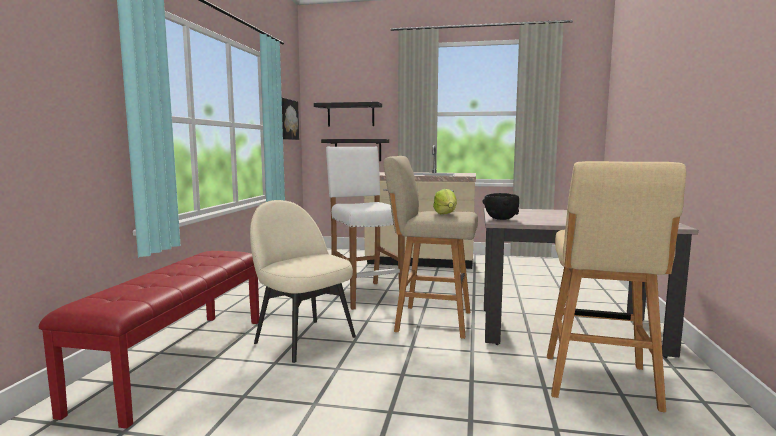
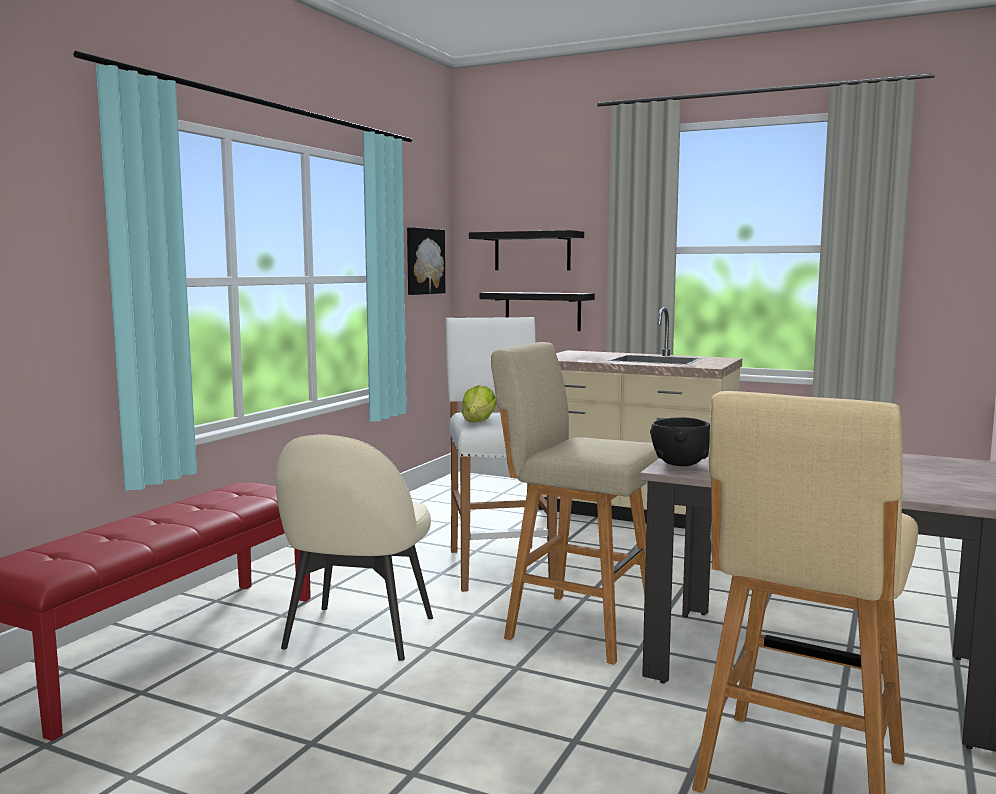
camera: 15 degrees right, 0 degrees up
beige chair [250,200,356,363] -> beige chair turned 135 degrees counterclockwise [276,435,433,661]
lettuce [433,189,457,214] -> lettuce moved to [462,385,497,422]

